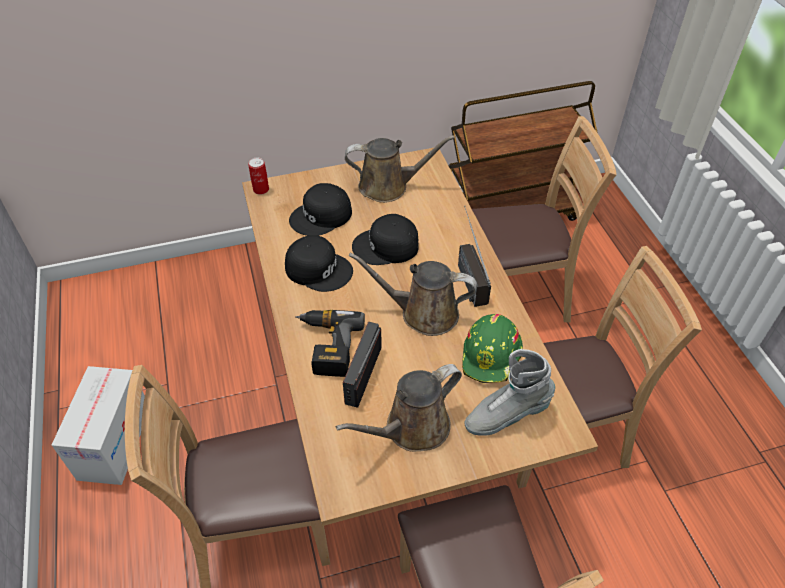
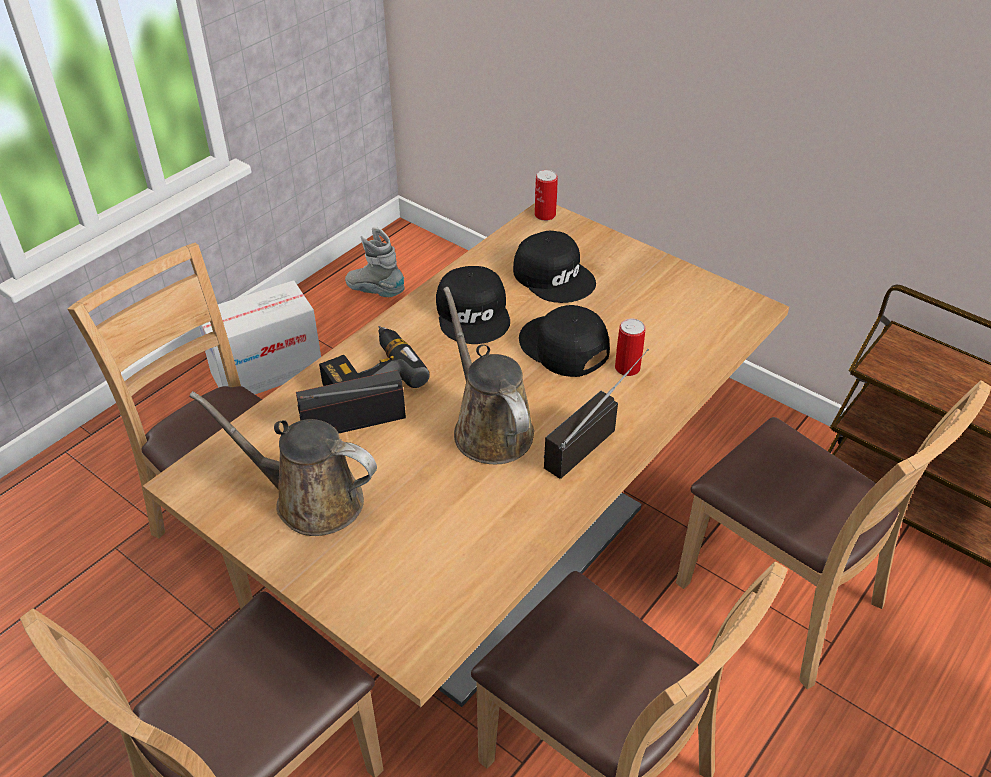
camera: 55 degrees right, 5 degrees down
black cap [289,183,352,236] -> black cap turned 150 degrees counterclockwise [513,231,596,303]
brown watering can [345,136,455,203] -> none
green hard hat [462,314,523,383] -> none
grey boot [465,349,555,436] -> grey boot moved to [345,227,405,297]
none -> can [615,319,646,376]

